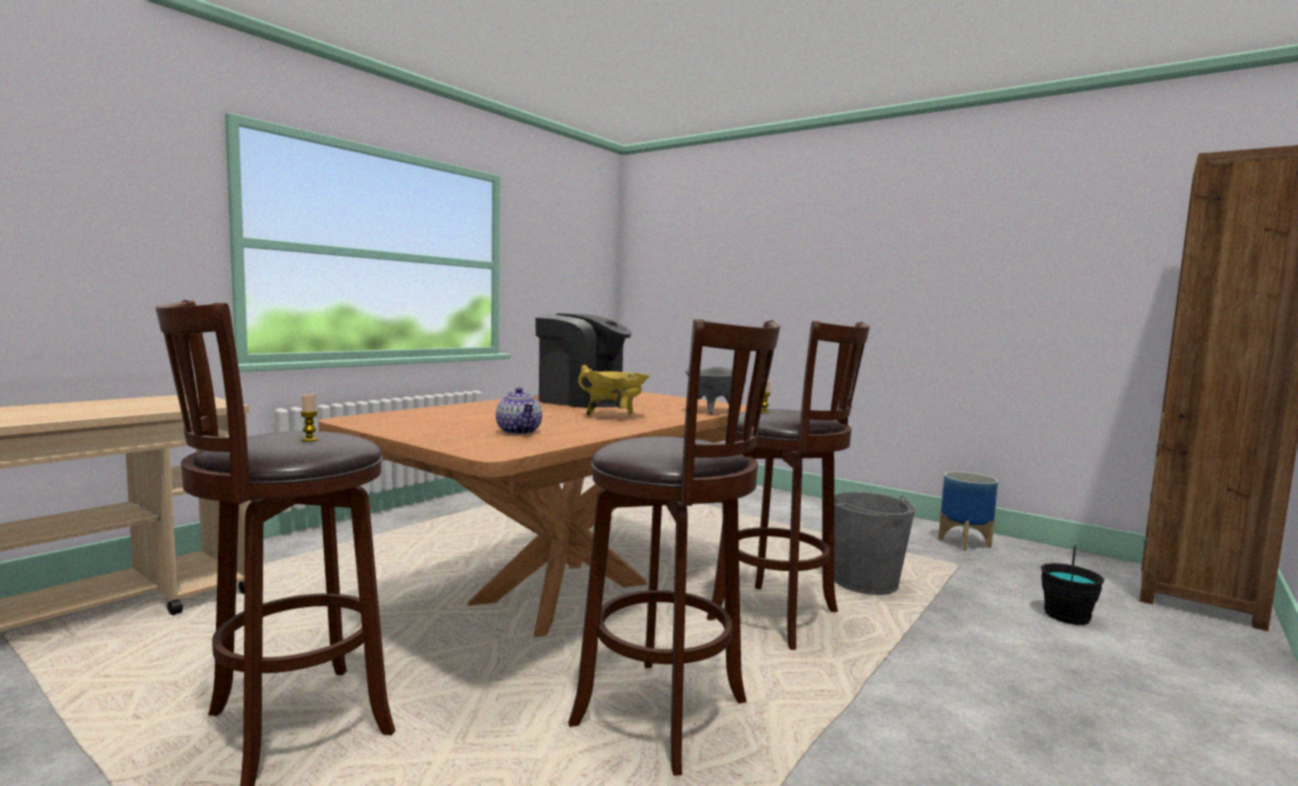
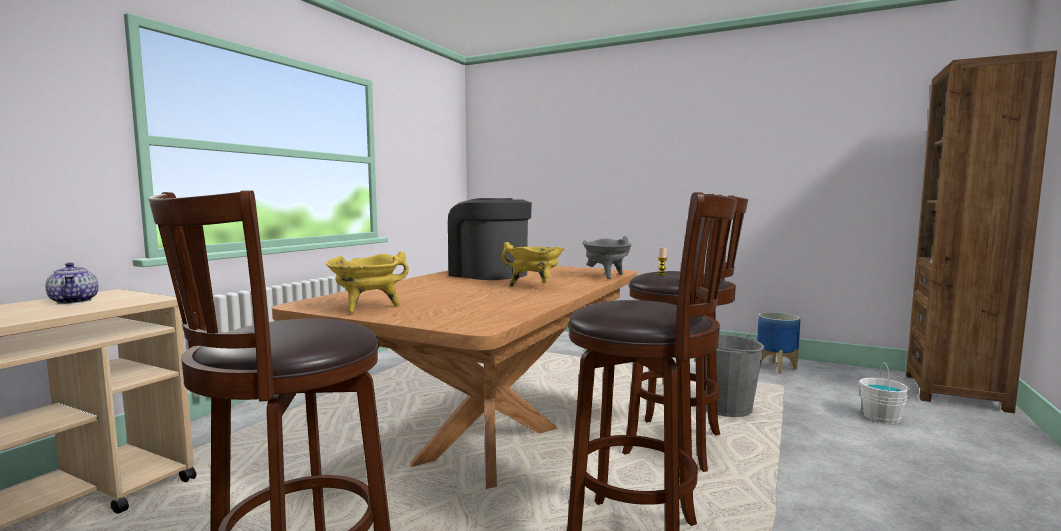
camera: 10 degrees left, 0 degrees up
candle [300,393,318,442] -> none
teapot [496,388,542,434] -> teapot moved to [45,262,98,304]
coffee machine [535,313,633,408] -> coffee machine turned 150 degrees counterclockwise [448,198,532,280]
black bucket [1041,545,1105,625] -> white bucket [859,363,910,424]
none -> yellow cooking pot [325,251,409,314]

